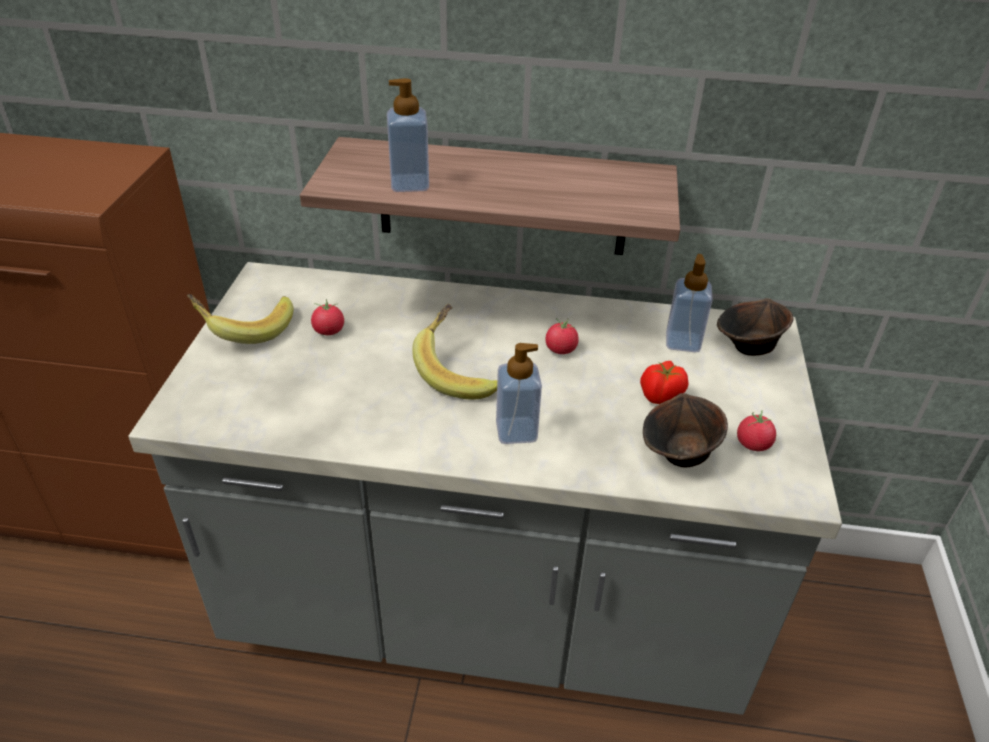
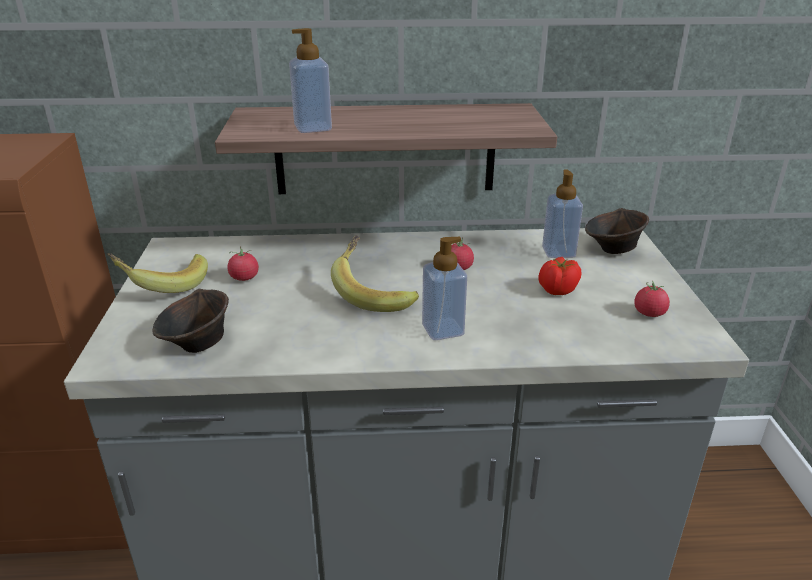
camera: 10 degrees left, 10 degrees down
brown bowl [643,393,728,467] -> brown bowl moved to [152,289,229,353]

